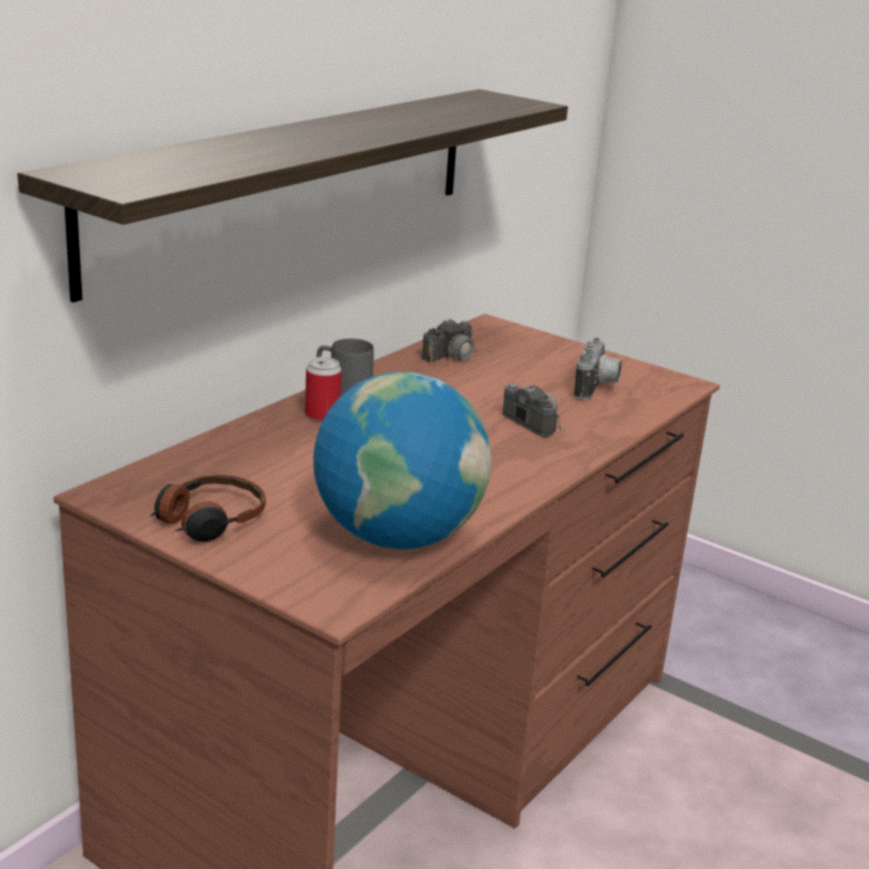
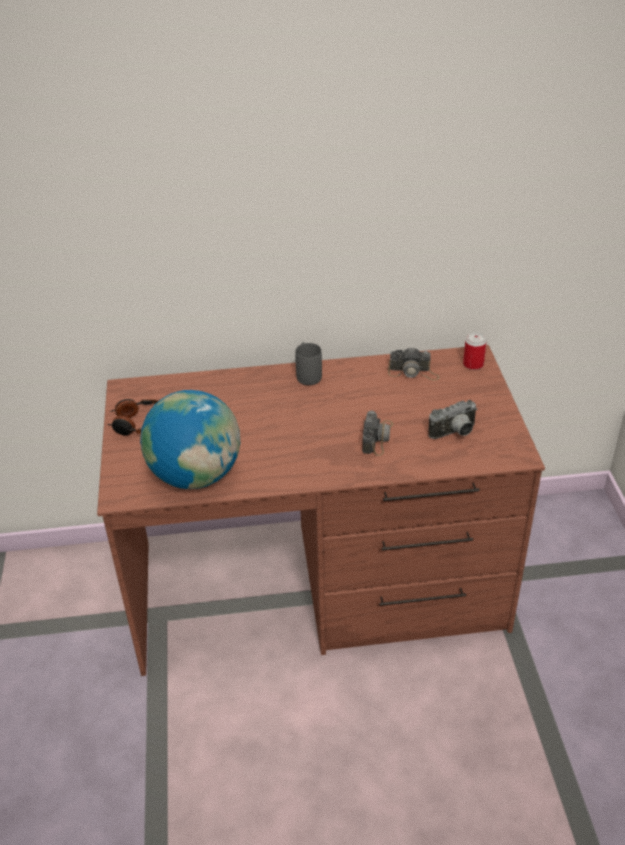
camera: 50 degrees right, 15 degrees up
shelf [17,89,568,302] -> none
can [305,357,342,421] -> can moved to [463,332,487,370]

